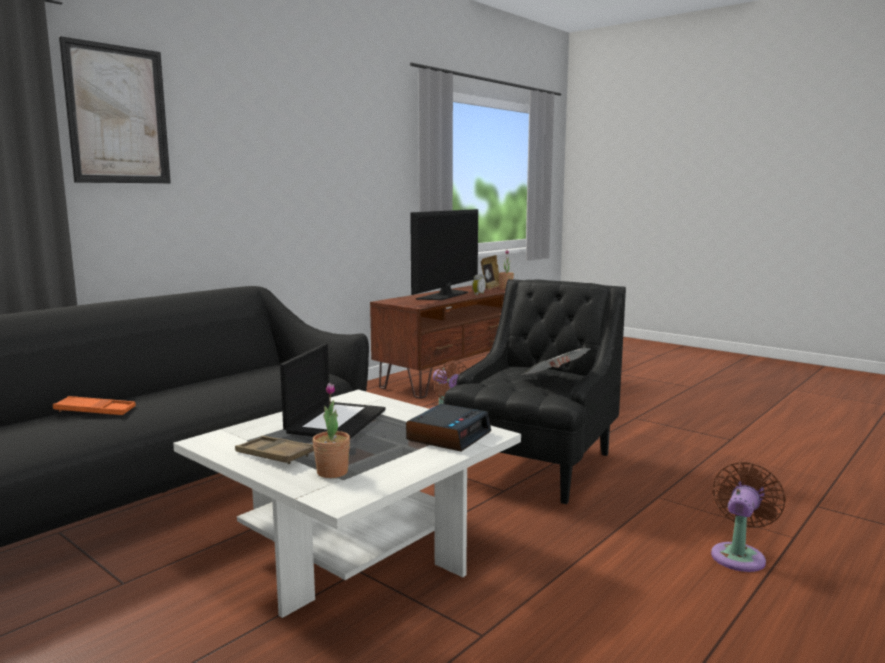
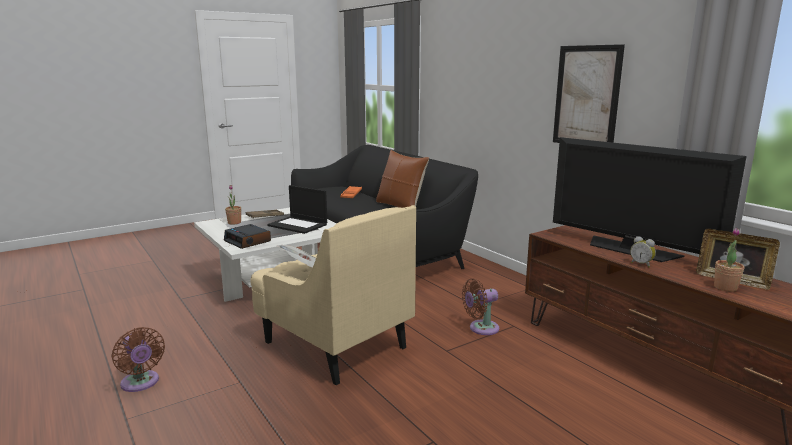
camera: 105 degrees right, 5 degrees up
picture [59,36,171,183] -> picture moved to [553,44,625,143]
black armchair [443,279,626,504] -> beige armchair [250,205,416,385]
none -> brown pillow [376,150,429,208]

